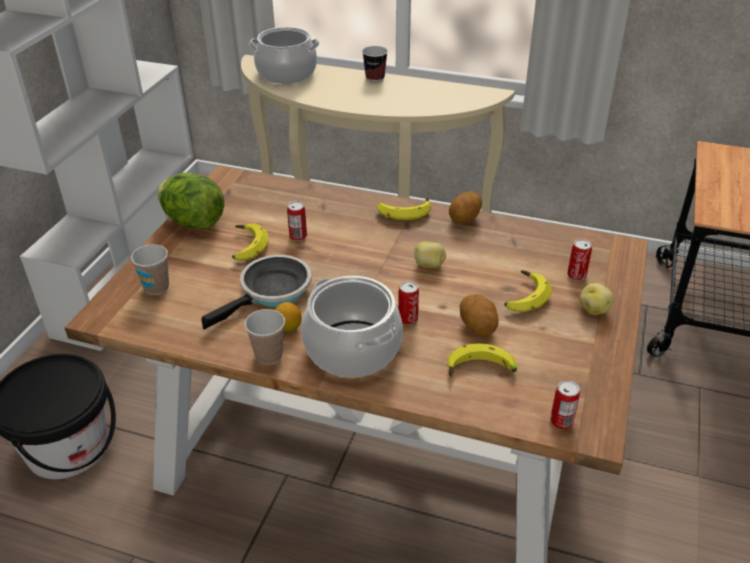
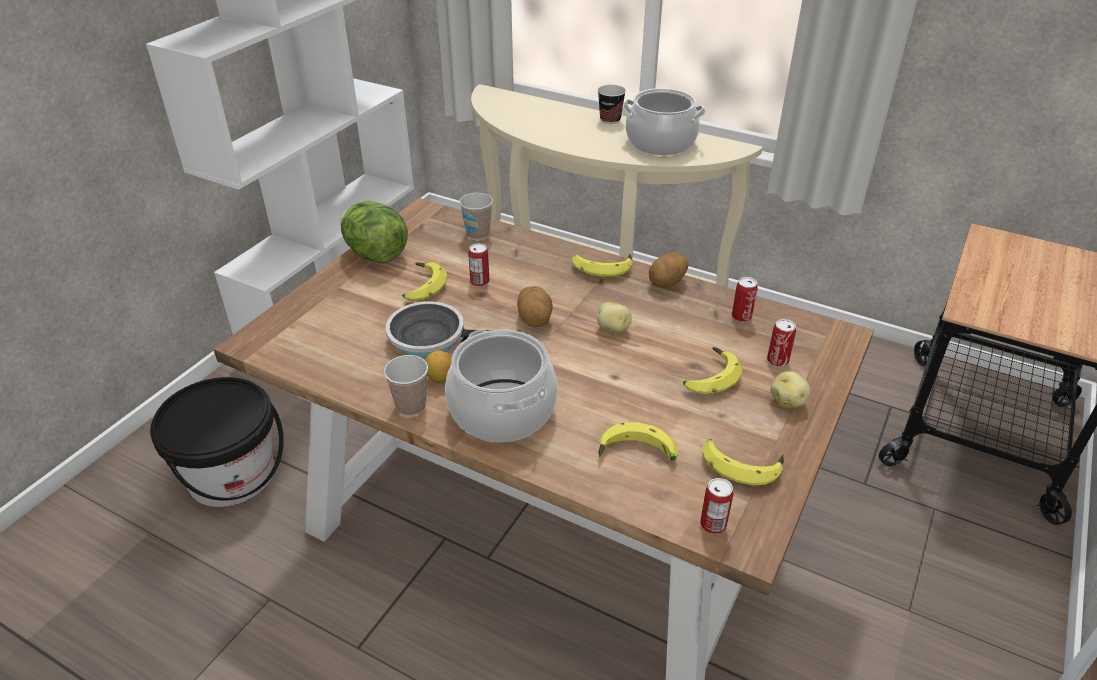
camera: 10 degrees right, 0 degrees up
cup [131,244,169,295] -> cup moved to [459,193,493,240]
frying pan [202,255,311,330] -> frying pan turned 135 degrees counterclockwise [385,301,521,358]
cooking pot [249,27,320,84] -> cooking pot moved to [623,88,706,155]
can [398,281,419,325] -> can moved to [732,277,758,322]
potato [460,294,499,336] -> potato moved to [517,286,553,327]
none -> banana [702,439,784,485]

